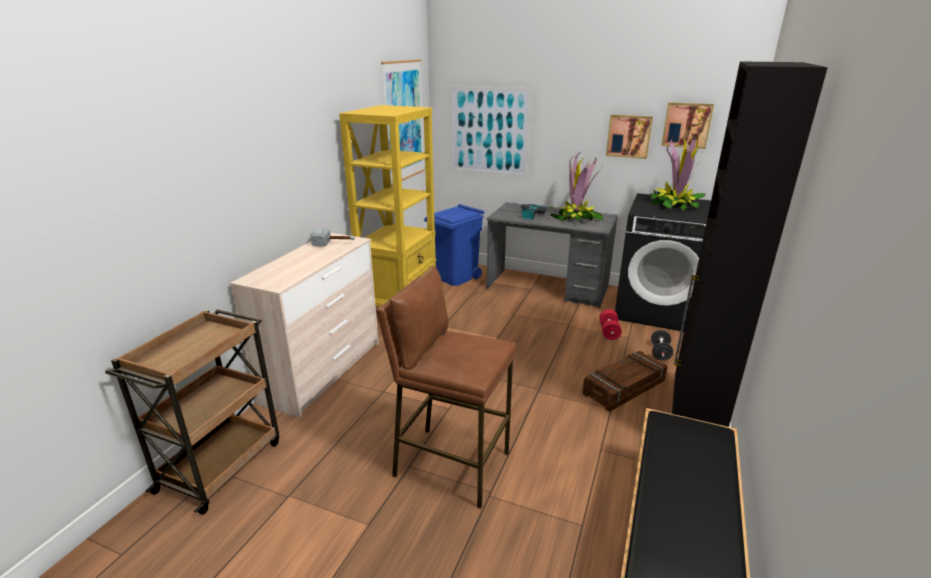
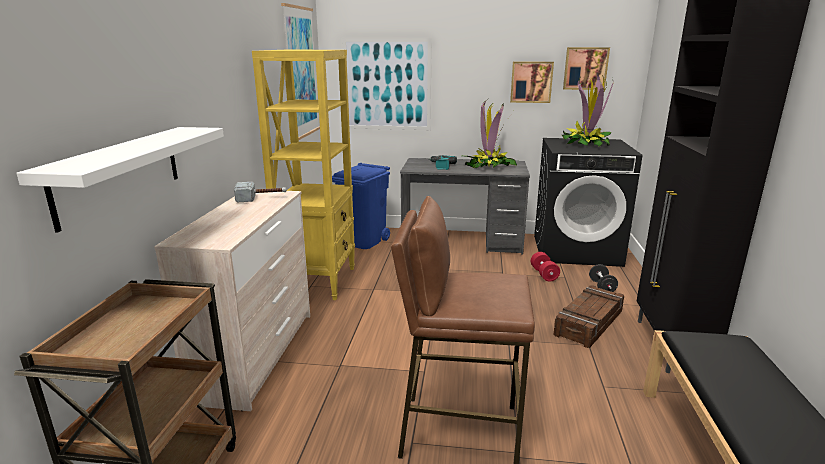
camera: 15 degrees left, 5 degrees down
none -> white shelf [16,127,224,233]

